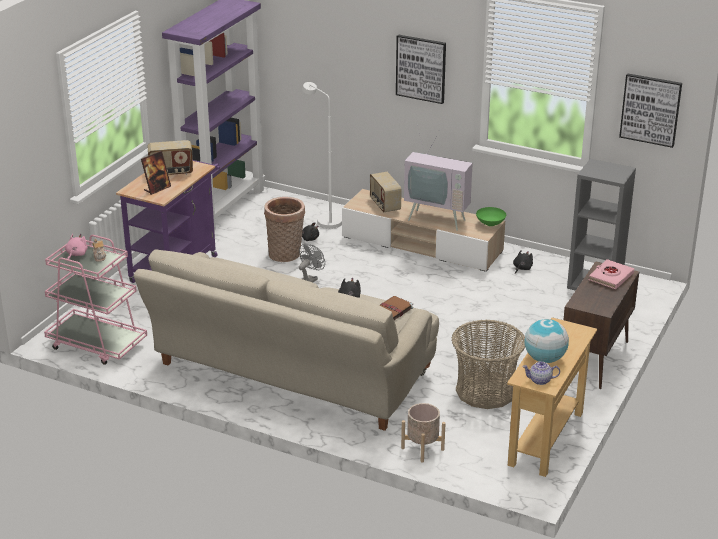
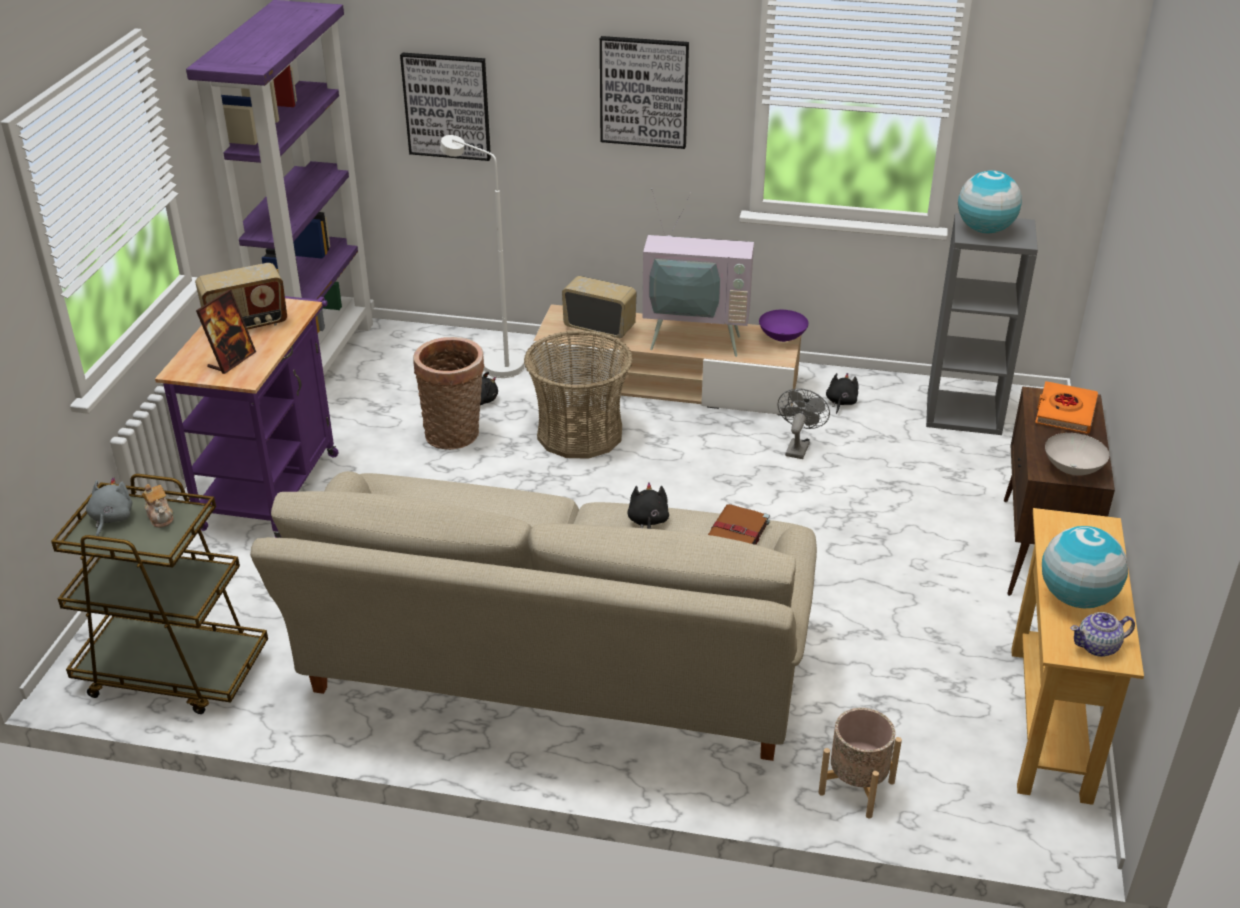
camera: 15 degrees left, 5 degrees up
pink cart [44,235,147,365] -> brown cart [51,474,268,714]
pink plush toy [65,234,88,262] -> grey plush toy [86,477,133,536]
grey fan [298,244,325,282] -> grey fan moved to [777,388,830,459]
radio [370,172,402,212] -> radio turned 150 degrees clockwise [562,276,637,338]
basket [451,320,525,409] -> basket moved to [524,330,633,459]
green bowl [476,207,506,226] -> purple bowl [759,310,809,342]
pink book [589,259,634,289] -> orange book [1035,381,1098,434]
picture [619,73,682,148] -> picture moved to [400,52,491,161]
none -> globe [958,170,1022,233]
none -> white bowl [1045,433,1109,476]

